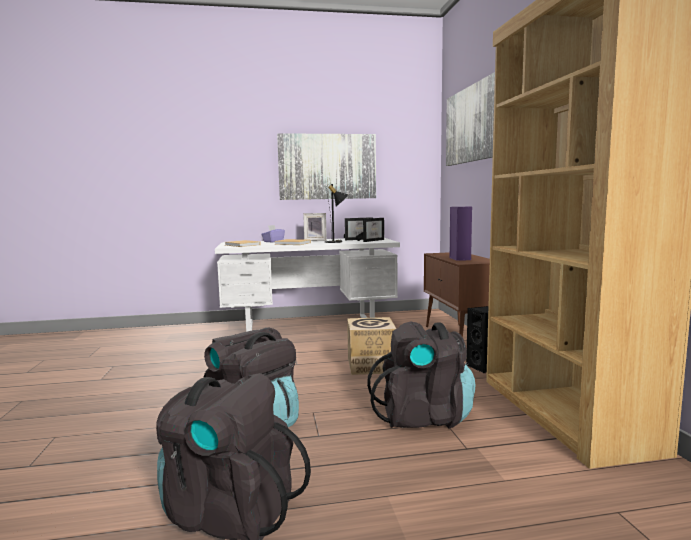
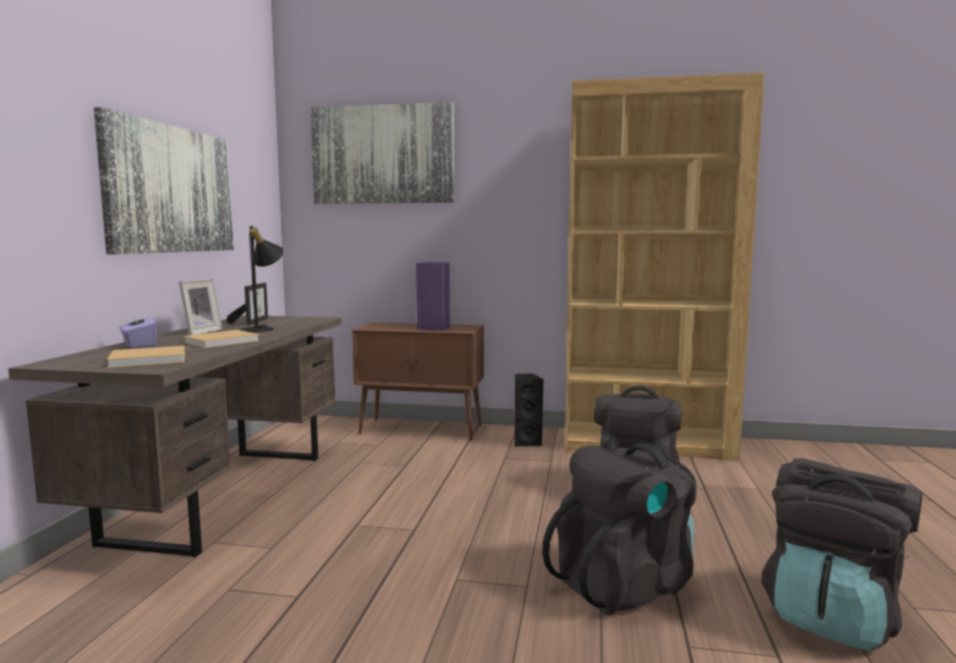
camera: 70 degrees left, 0 degrees up
white desk [215,238,400,332] -> brown desk [8,315,342,557]
cardboard box [347,317,396,375] -> none
picture frame [355,218,384,242] -> none

